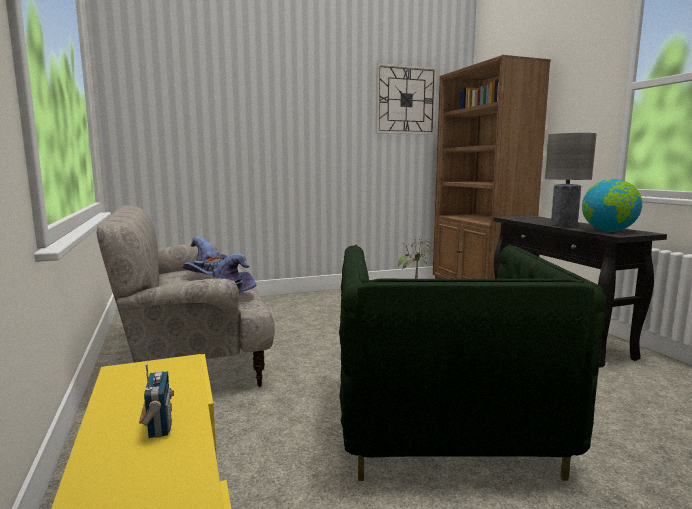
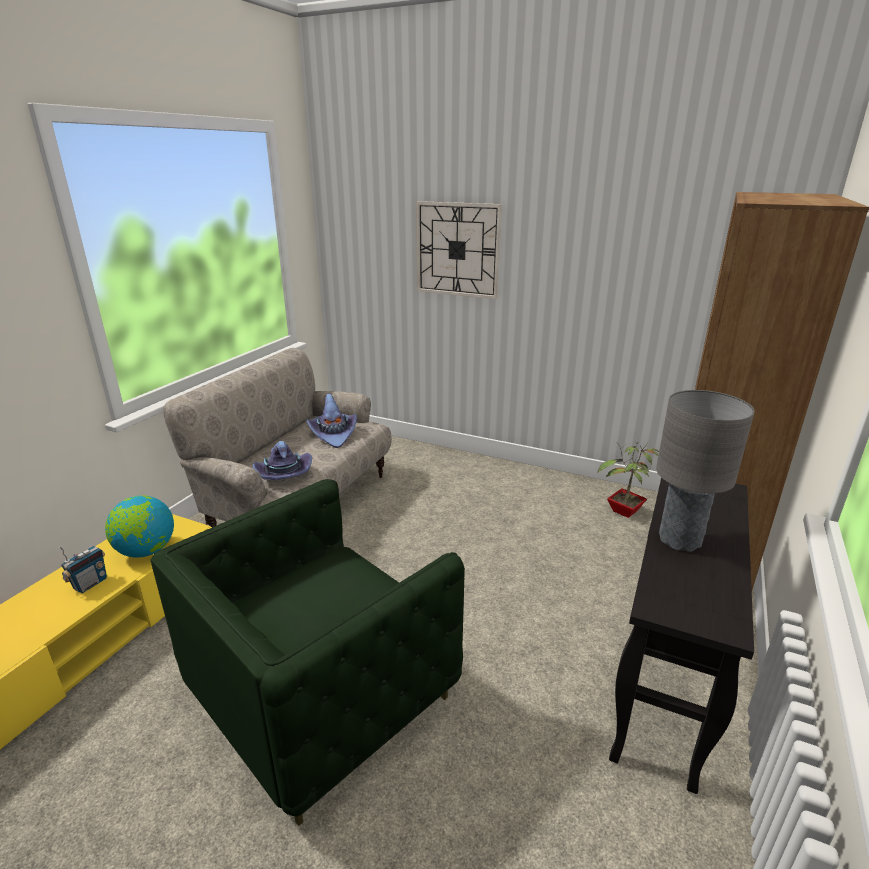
camera: 45 degrees right, 15 degrees up
wall clock [376,63,437,135] -> wall clock moved to [416,201,502,299]
globe [582,179,642,232] -> globe moved to [105,495,174,558]

